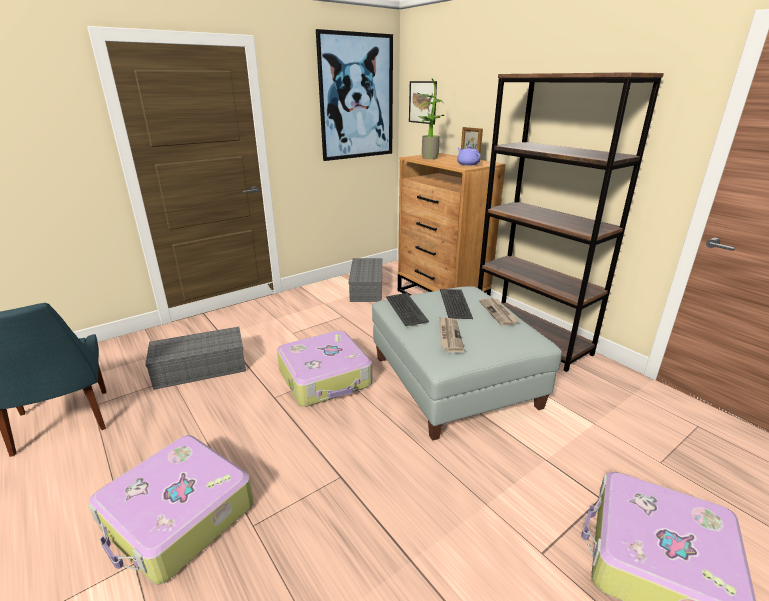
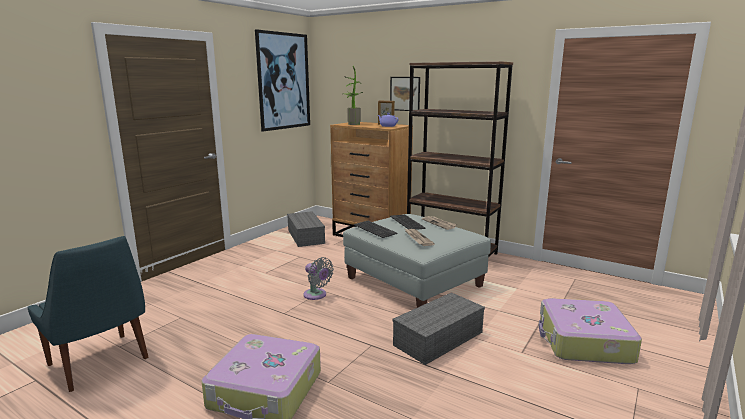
camera: 20 degrees left, 10 degrees down
grey storage box [145,327,246,390] -> grey storage box moved to [392,292,485,365]
suitcase [277,331,372,407] -> grey fan [303,257,334,300]
picture [409,81,437,124] -> picture moved to [390,77,420,111]

